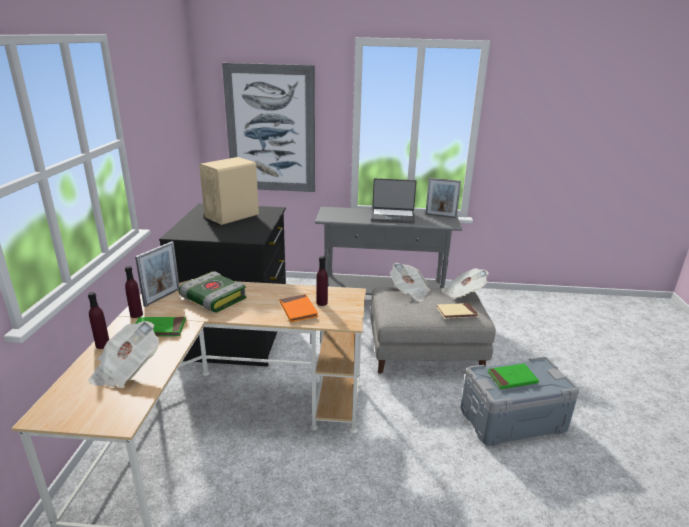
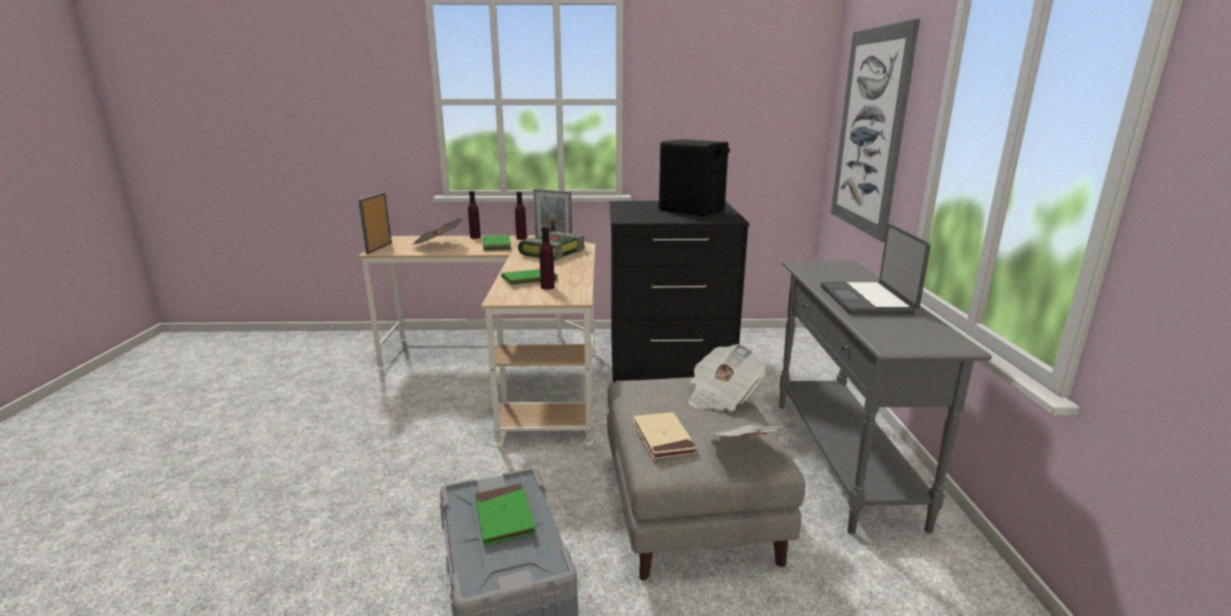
camera: 85 degrees right, 5 degrees down
beige speaker [199,157,259,225] -> black speaker [659,139,730,216]
orange book [280,294,318,322] -> green book [501,269,558,285]
picture frame [425,178,461,218] -> picture frame moved to [358,192,392,254]

